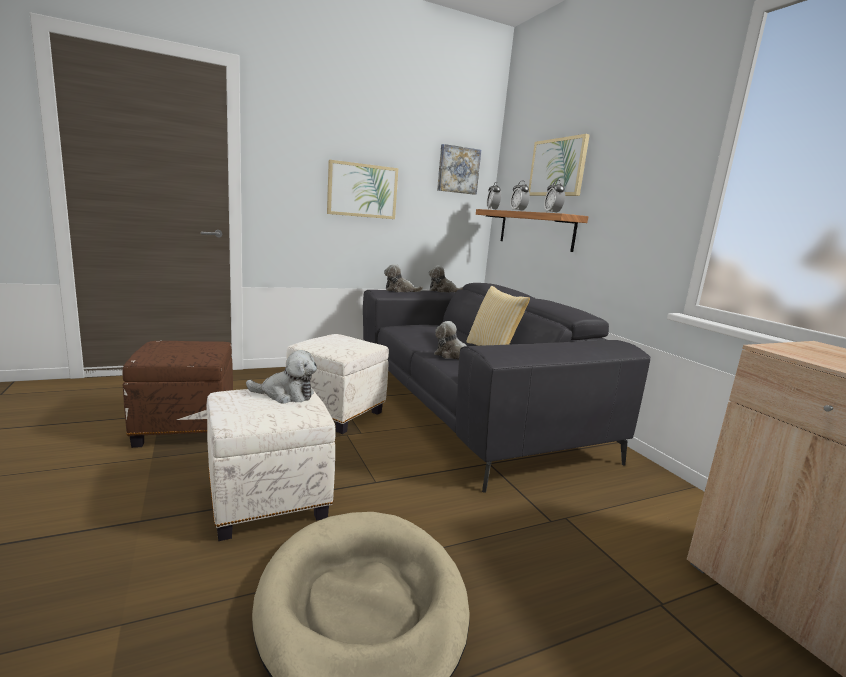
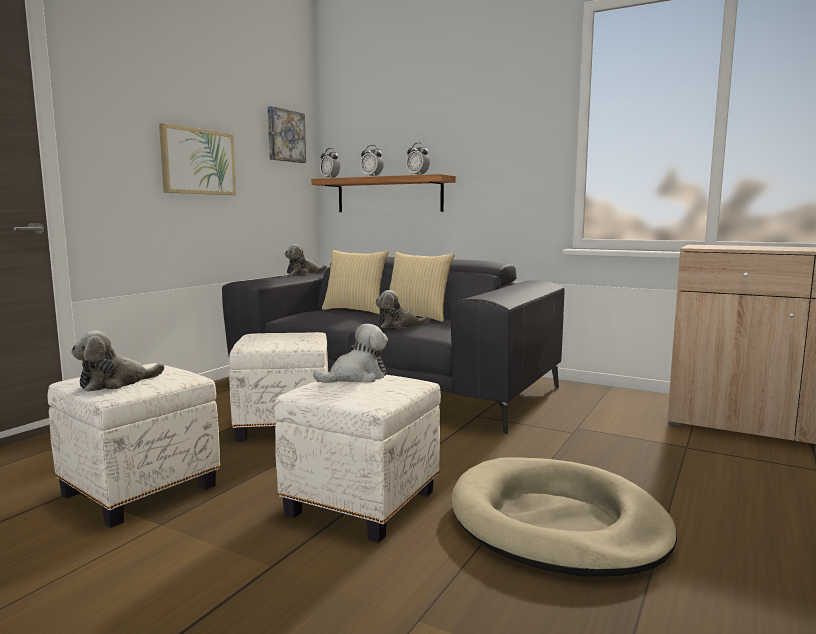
camera: 35 degrees left, 5 degrees down
brown ottoman [122,341,233,448] -> white ottoman [48,363,220,528]
plush toy [384,264,423,292] -> plush toy moved to [71,330,165,392]
picture [529,134,590,196] -> none
none -> pillow [322,250,389,314]

